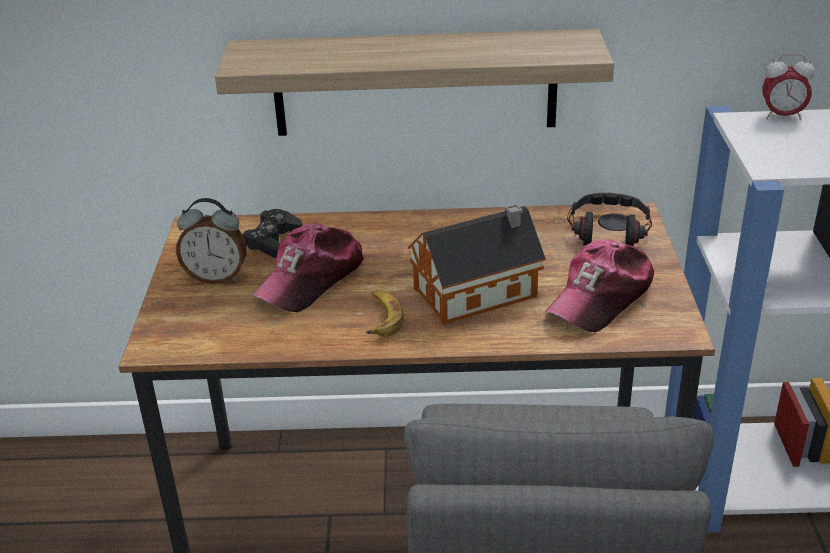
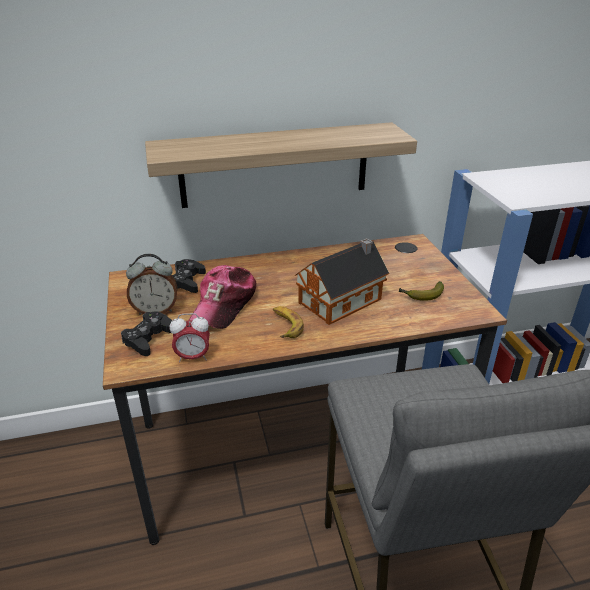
camera: 15 degrees left, 0 degrees up
cap [545,239,654,332] -> banana [398,281,444,301]
headphones [567,193,652,246] -> none
alarm clock [762,54,815,120] -> alarm clock moved to [170,313,210,362]
none -> black game controller [121,311,173,356]

